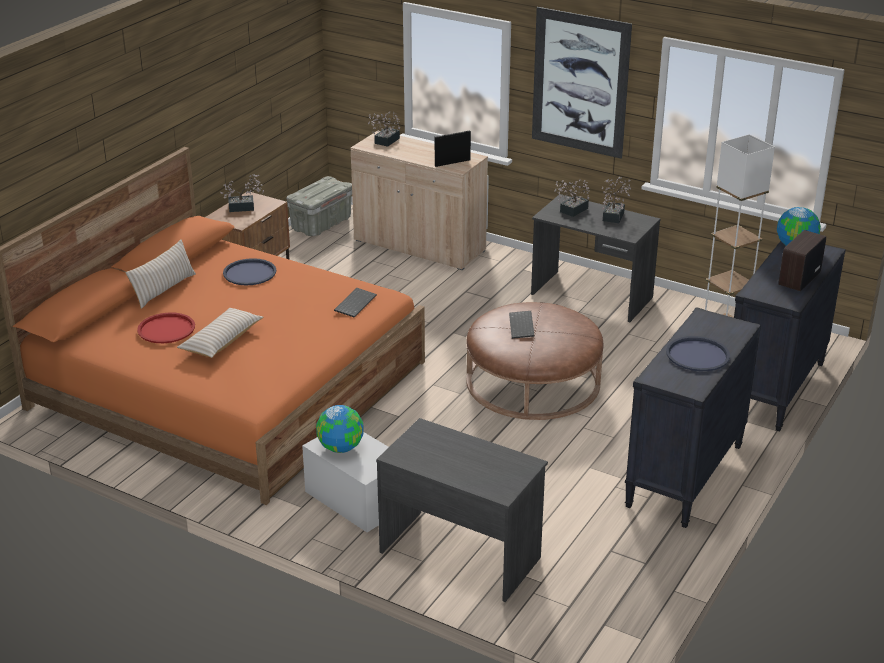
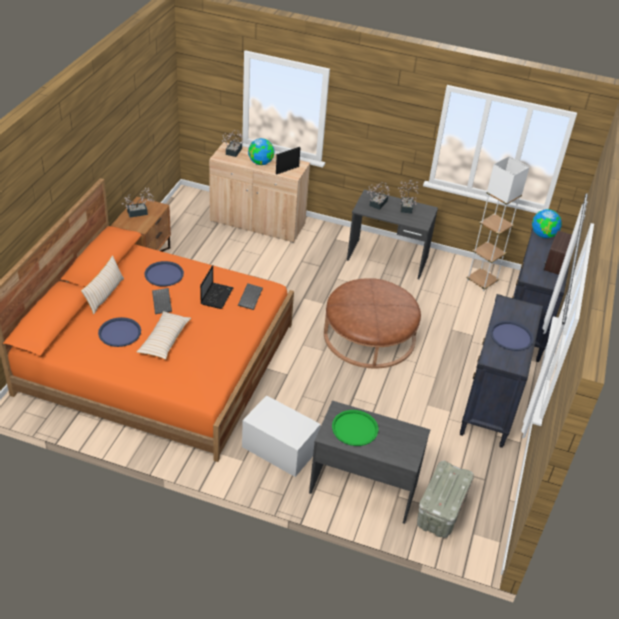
camera: 15 degrees left, 10 degrees up
red tray [137,313,195,343] -> blue tray [98,317,141,347]
grey storage box [287,176,352,236] -> grey storage box moved to [417,461,474,538]
globe [316,405,364,453] -> globe moved to [248,138,274,165]
keyboard [509,311,535,339] -> keyboard moved to [152,288,172,314]
picture [532,7,632,159] -> none
none -> laptop [200,265,234,309]
none -> green tray [332,410,378,446]

